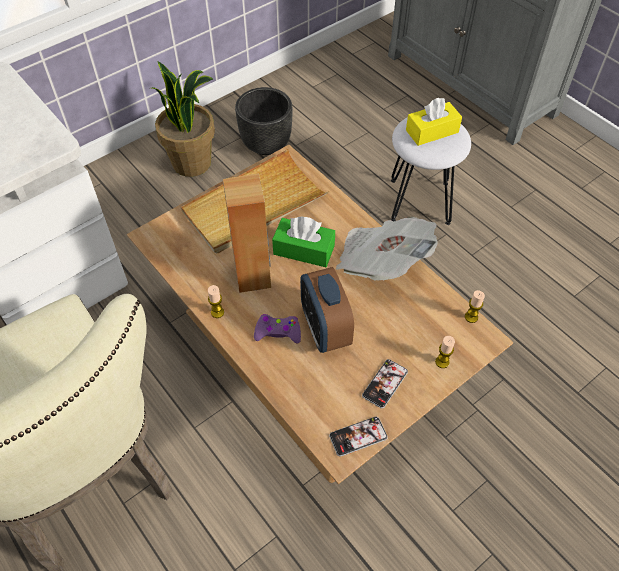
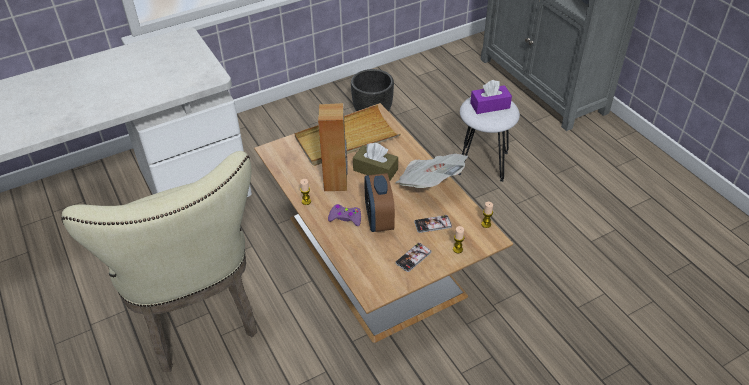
camera: 10 degrees right, 10 degrees down
potted plant [152,61,215,177] -> none
green tissue box [272,216,335,267] -> brown tissue box [353,143,398,180]
phone [329,417,388,457] -> phone moved to [414,215,452,233]
yellow tissue box [406,97,462,146] -> purple tissue box [470,80,512,114]

